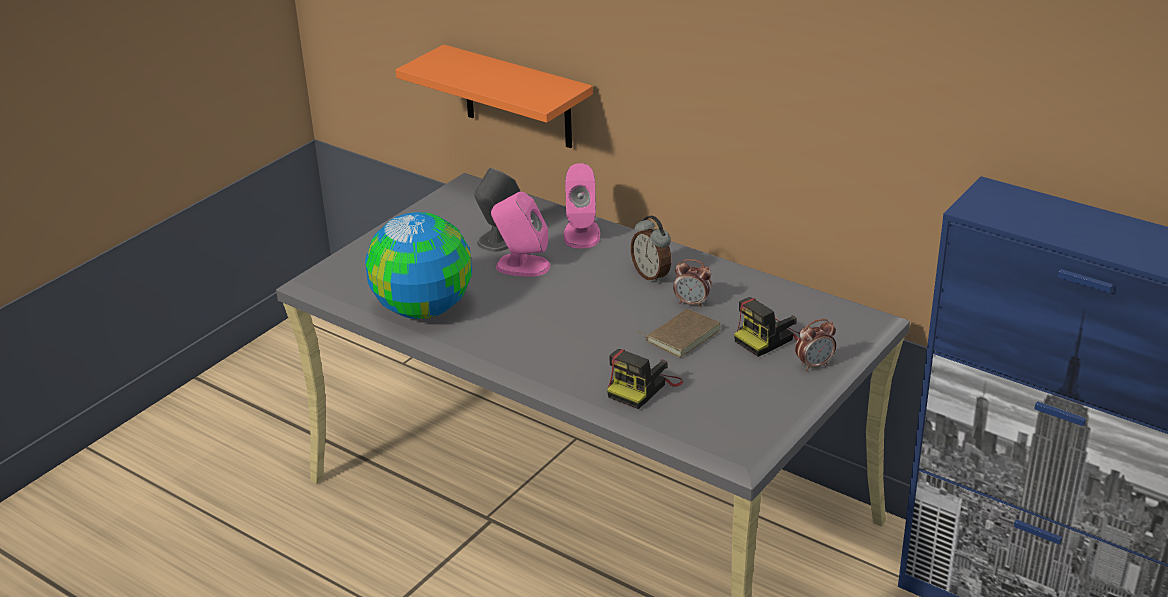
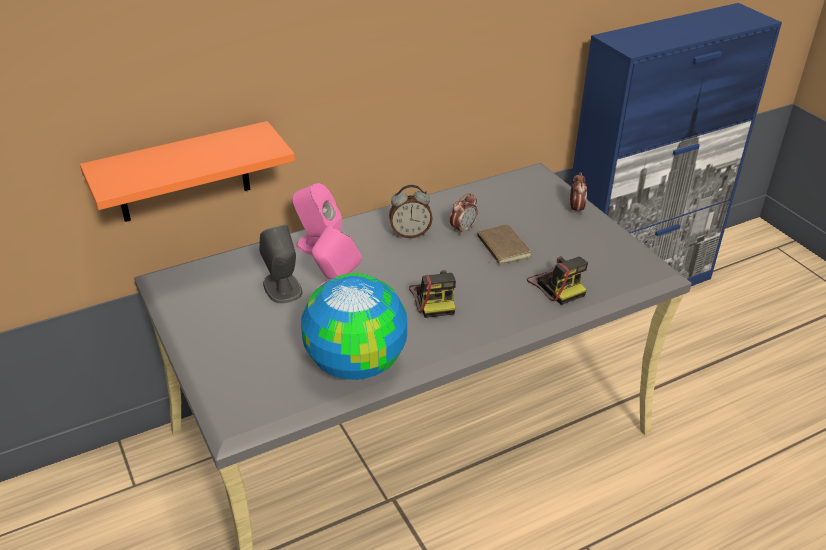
camera: 65 degrees left, 5 degrees up
camera [734,297,800,357] -> camera moved to [409,270,456,318]

